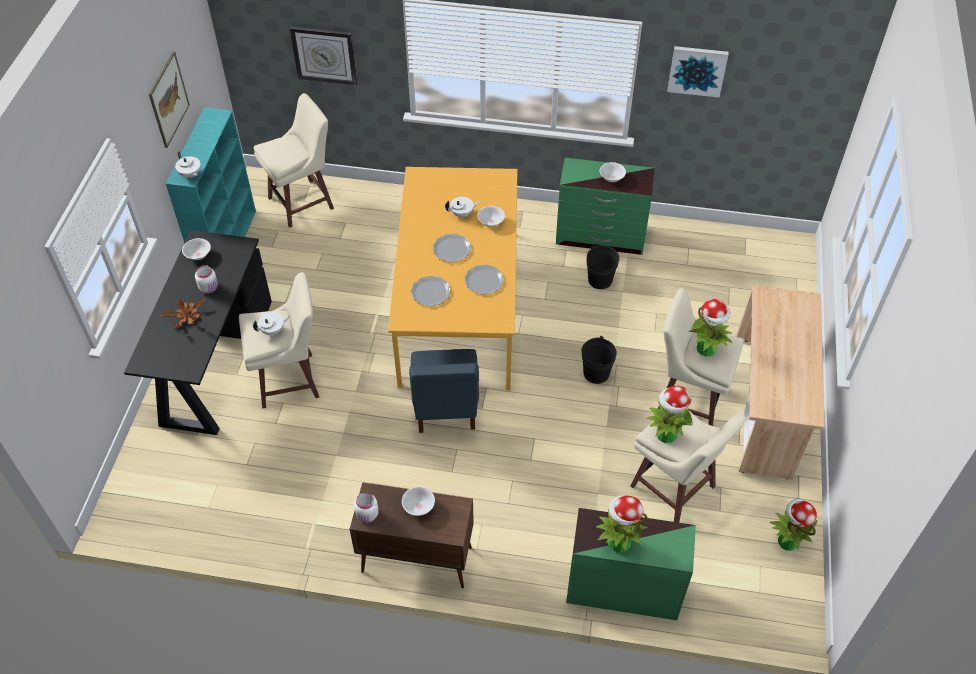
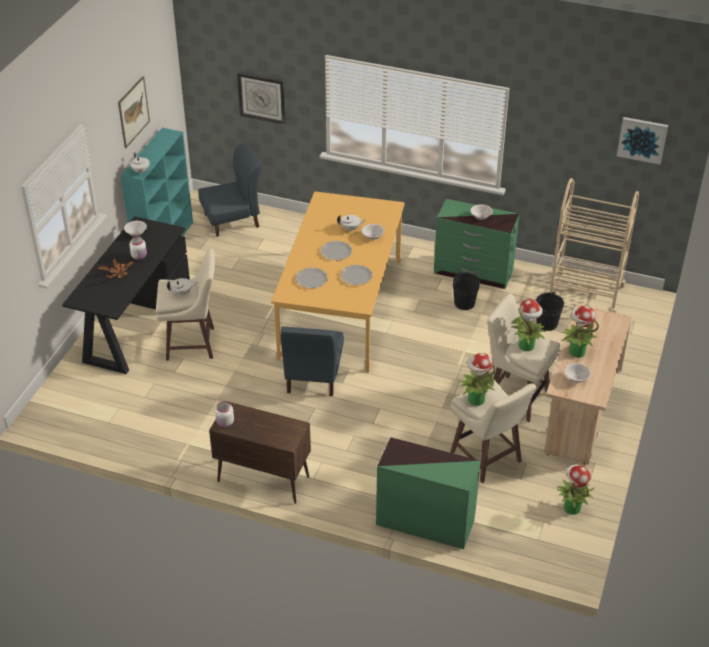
camera: 10 degrees right, 10 degrees down
beige stool [254,93,334,228] -> blue chair [198,142,261,237]
white bowl [402,486,435,516] -> white bowl moved to [565,363,591,383]
black bucket [582,336,617,384] -> black bucket moved to [536,292,564,331]
potted plant [596,495,648,553] -> potted plant moved to [561,306,599,358]
picture [667,46,729,97] -> picture moved to [617,117,668,164]
none -> beige cart [548,178,639,313]

